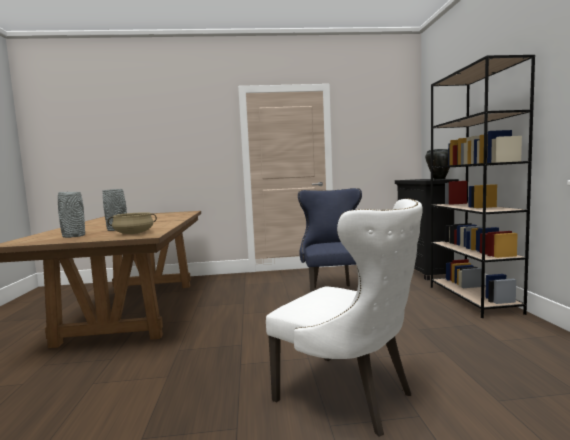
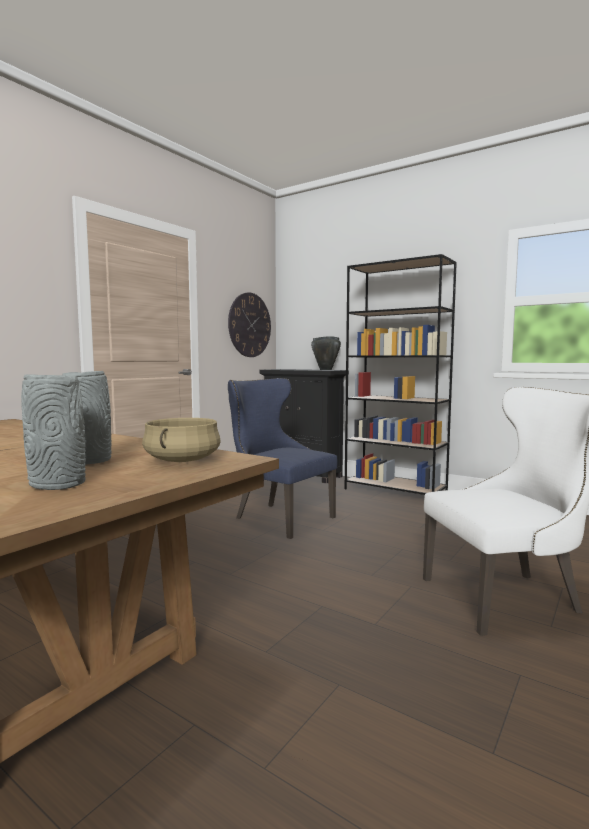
camera: 50 degrees left, 0 degrees up
none -> wall clock [228,292,271,357]

